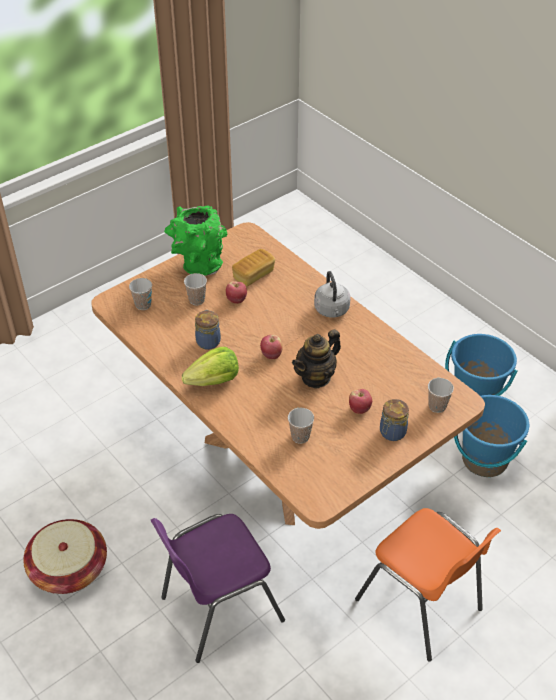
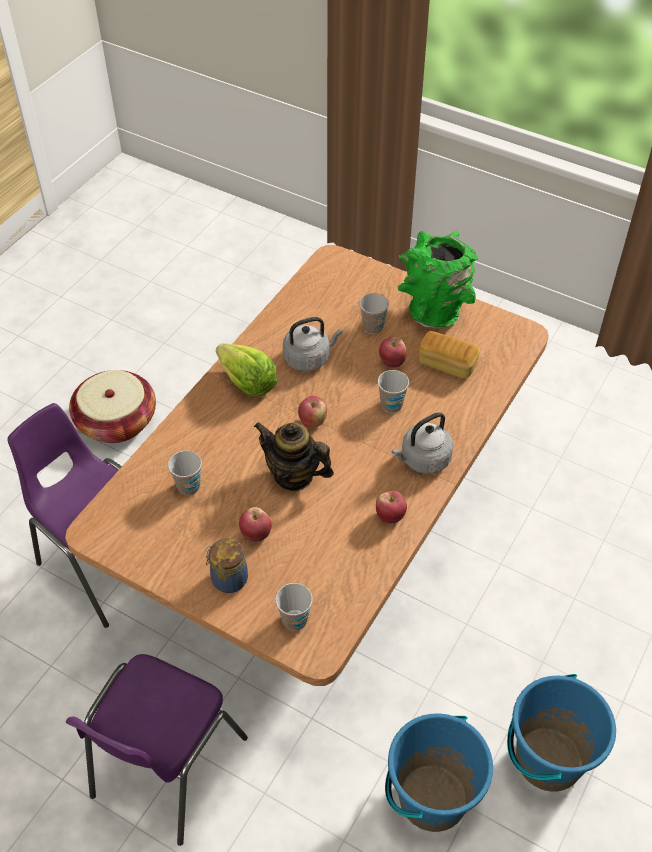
camera: 70 degrees right, 5 degrees up
cup [129,278,152,310] -> cup moved to [378,370,409,413]
jar [195,310,221,350] -> grey kettle [283,317,343,371]
orange chair [355,508,501,662] -> purple chair [66,654,248,846]
none -> apple [376,491,407,524]

